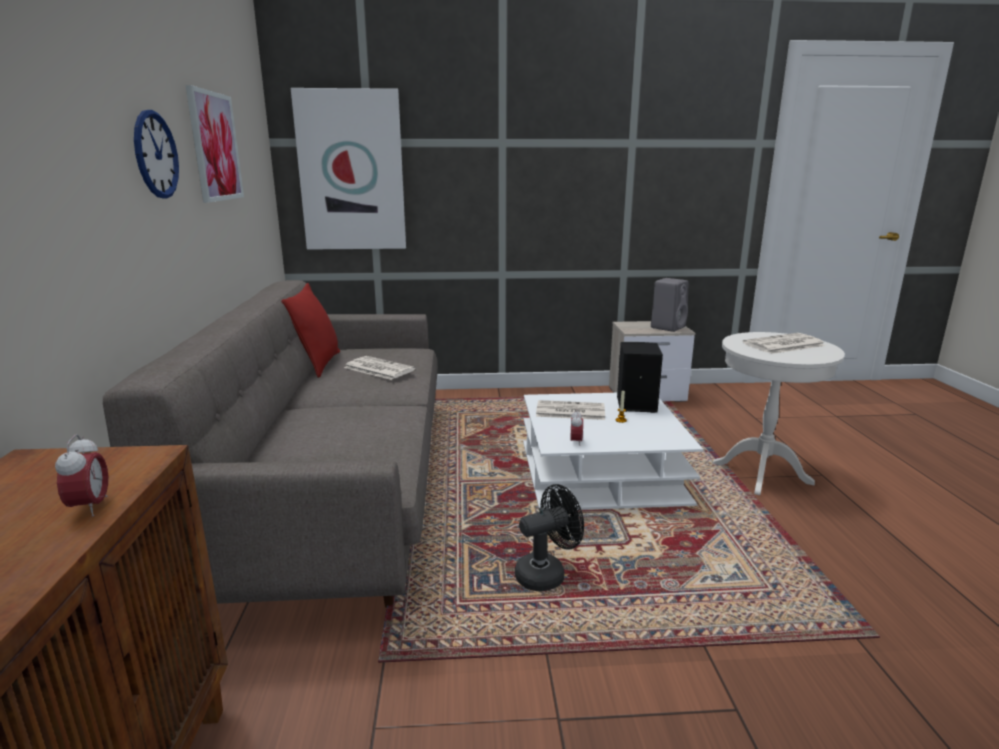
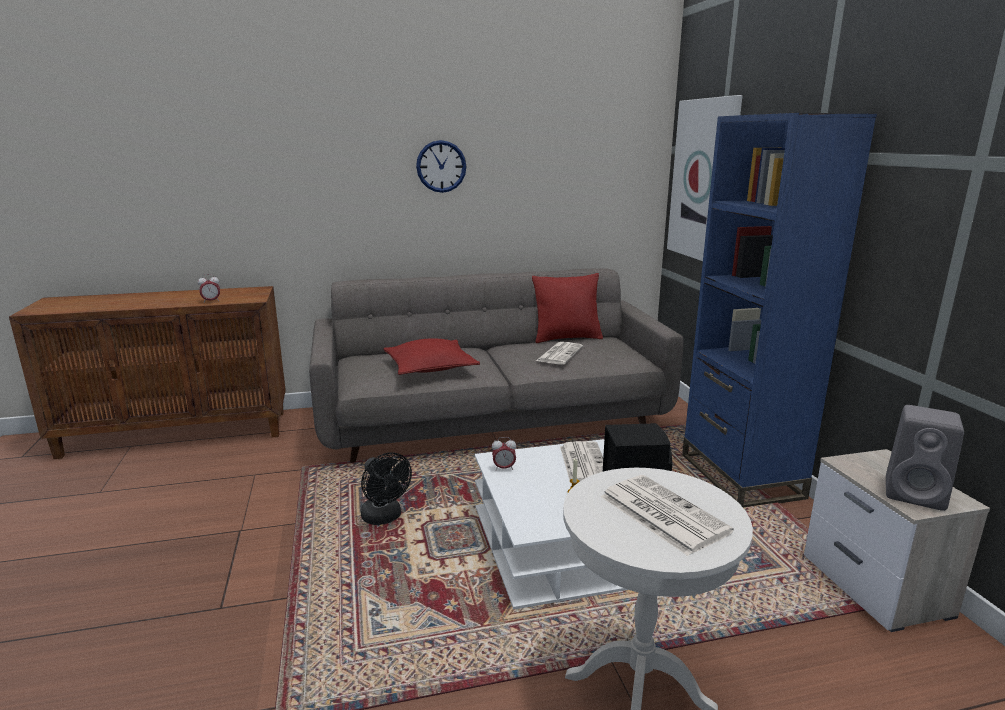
camera: 80 degrees right, 0 degrees up
picture [185,85,244,203] -> none
none -> red pillow [383,338,480,375]
none -> blue bookcase [682,113,877,507]

